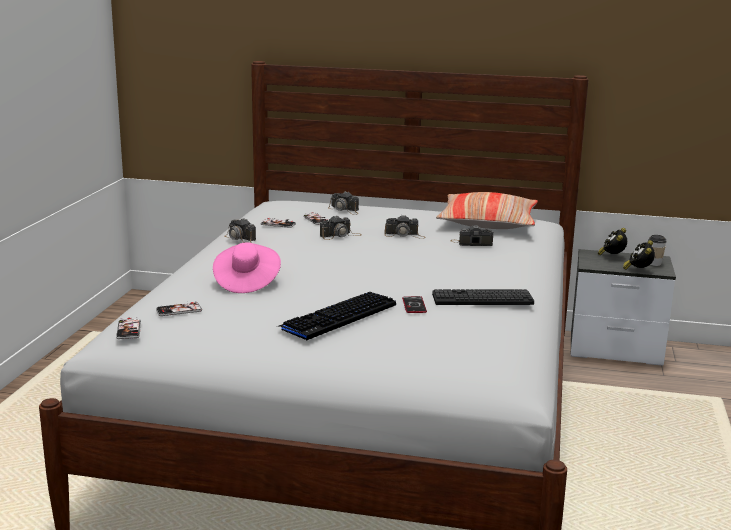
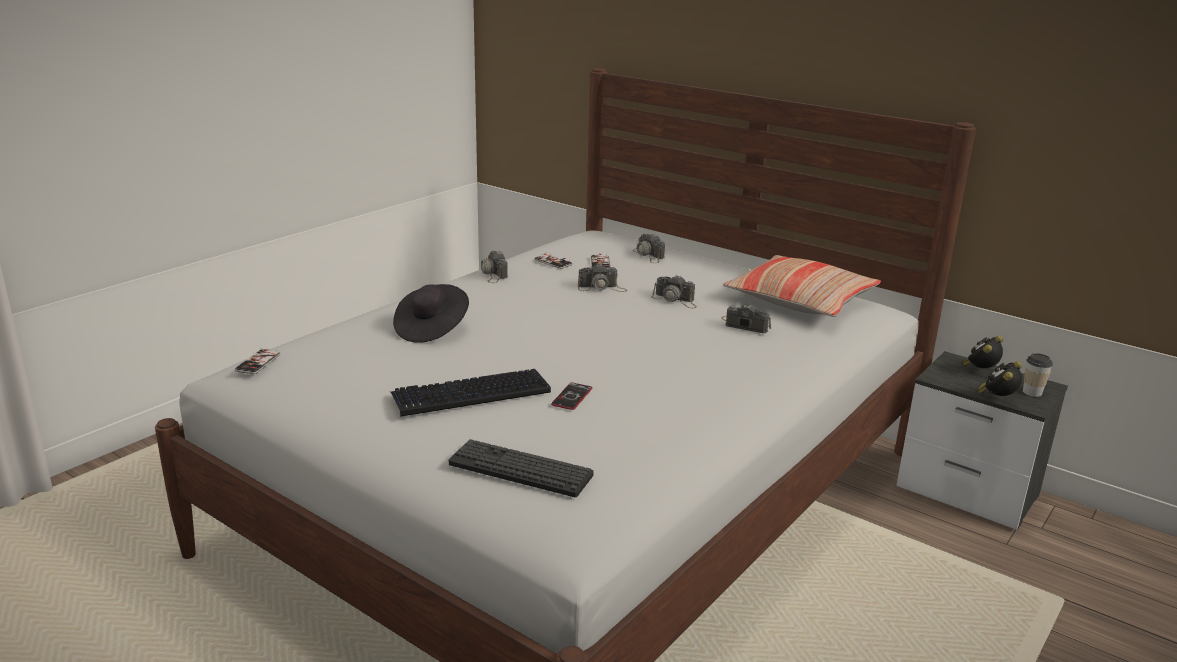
camera: 25 degrees right, 5 degrees up
phone [156,301,202,316] -> none
pink hat [213,242,281,293] -> black hat [393,284,469,343]
keyboard [432,289,534,305] -> keyboard moved to [449,439,594,497]

